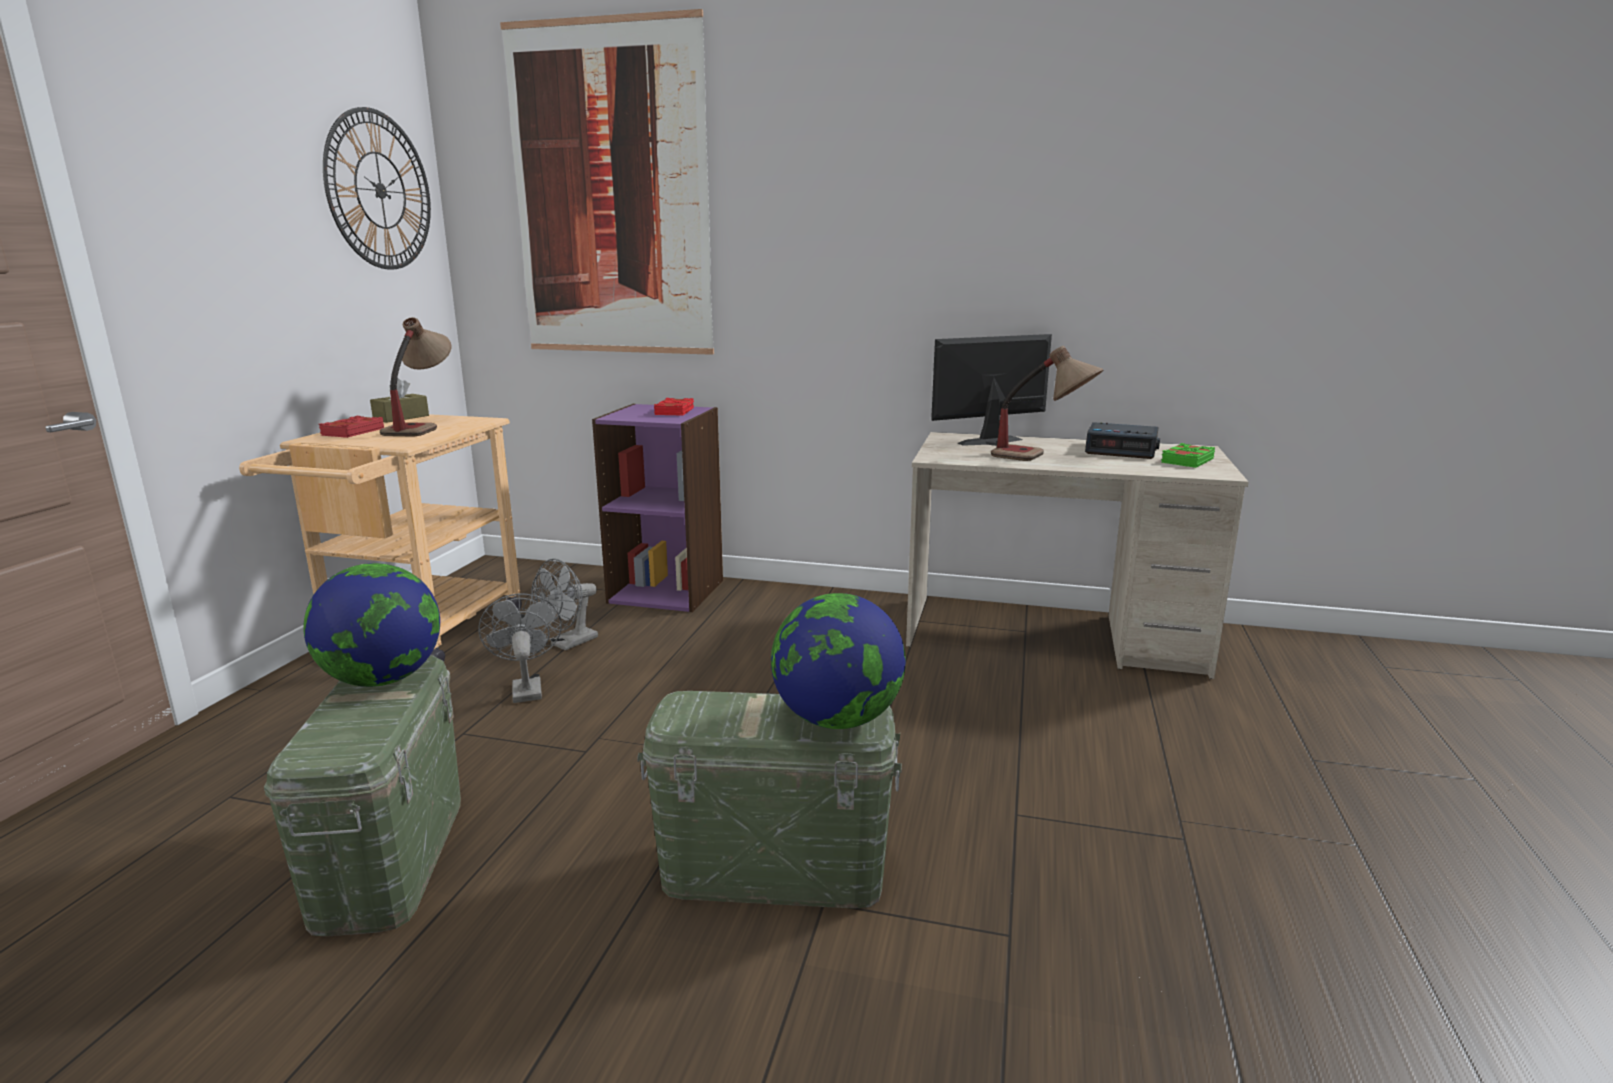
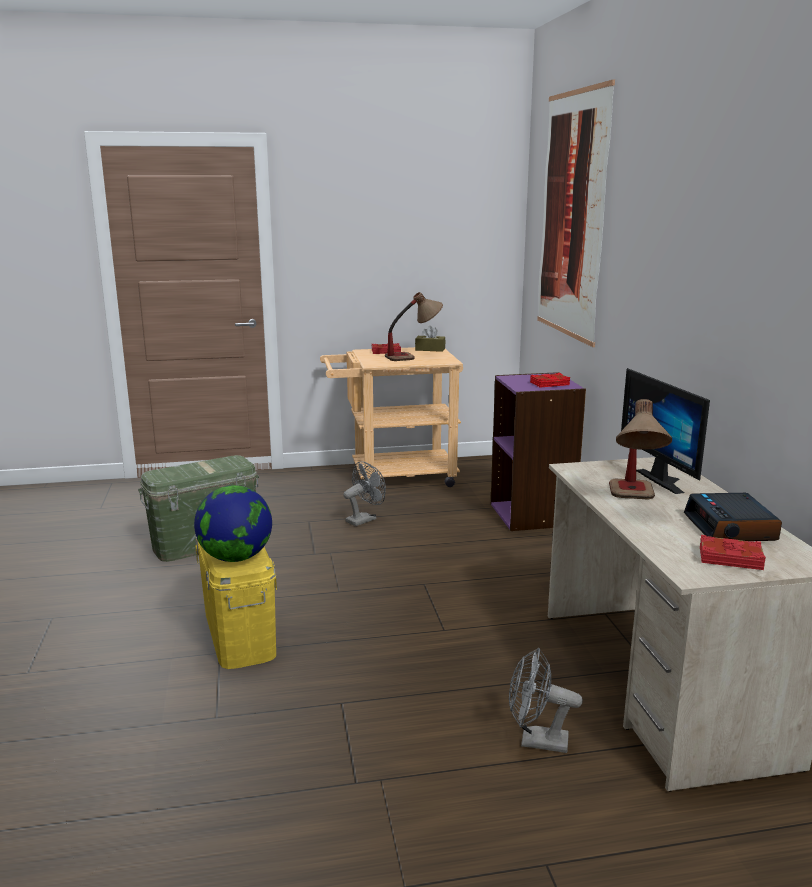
camera: 65 degrees right, 0 degrees up
globe [303,563,440,687] -> none
wall clock [323,107,431,270] -> none
grey fan [531,559,598,651] -> grey fan moved to [509,648,583,753]
green storage box [637,691,902,909] -> yellow storage box [195,536,277,669]
monitor [931,334,1052,446] -> monitor turned 150 degrees counterclockwise [621,368,710,494]
green book [1161,443,1215,468] -> red book [700,535,766,570]

